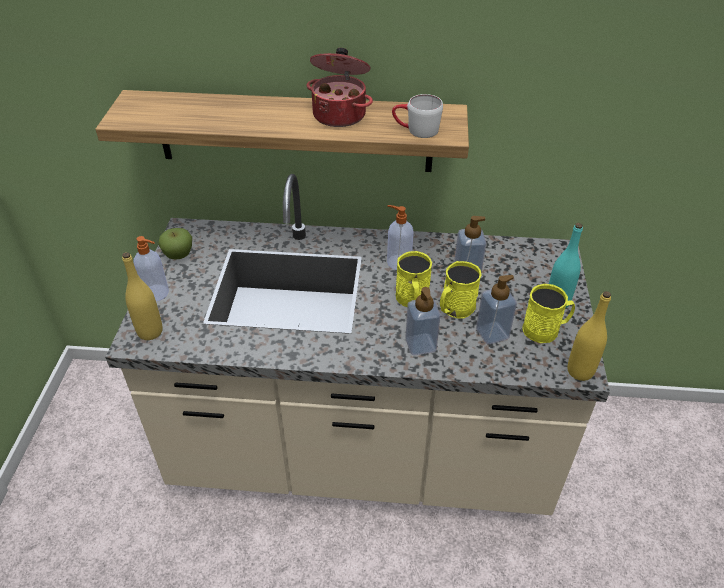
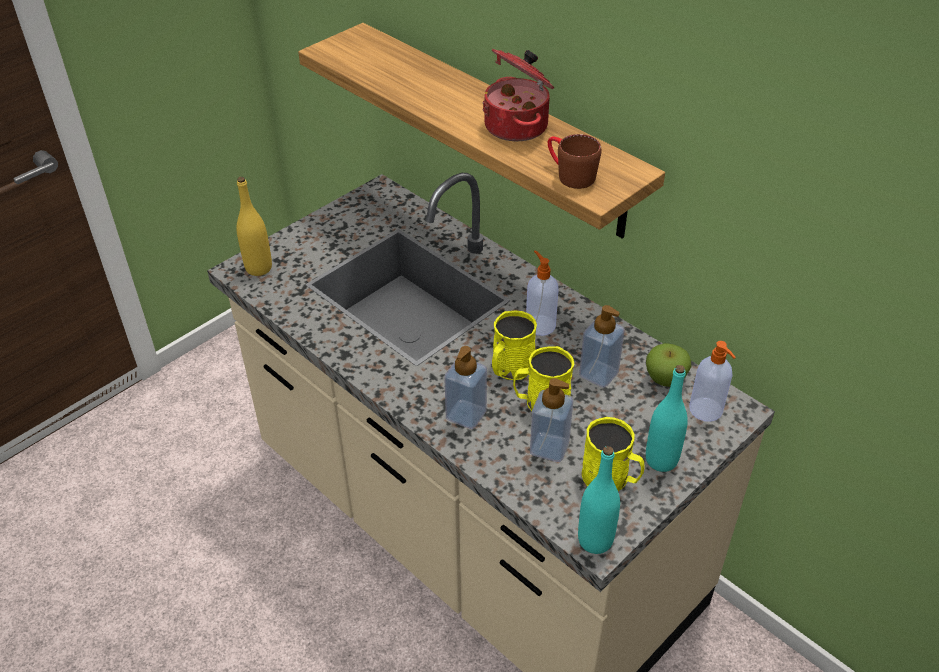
camera: 40 degrees right, 0 degrees up
soap dispenser [134,236,169,301] -> soap dispenser moved to [689,341,736,422]
apple [158,228,192,259] -> apple moved to [646,343,692,387]
white mug [392,94,443,138] -> brown mug [548,134,602,189]
yellow bottle [567,291,611,381] -> turquoise bottle [578,446,620,554]

